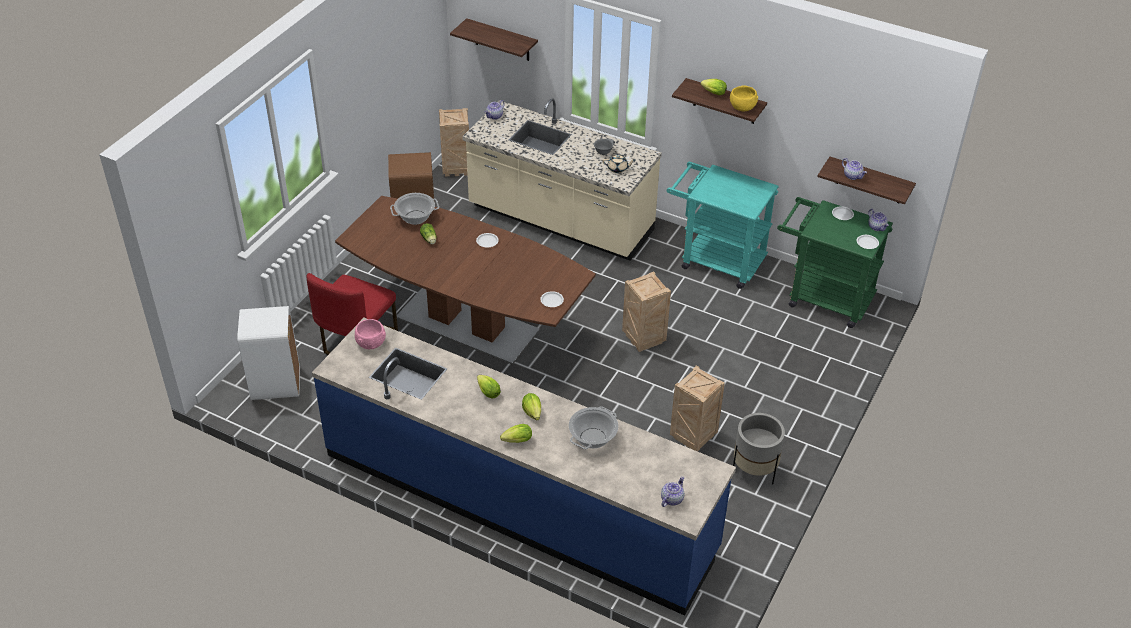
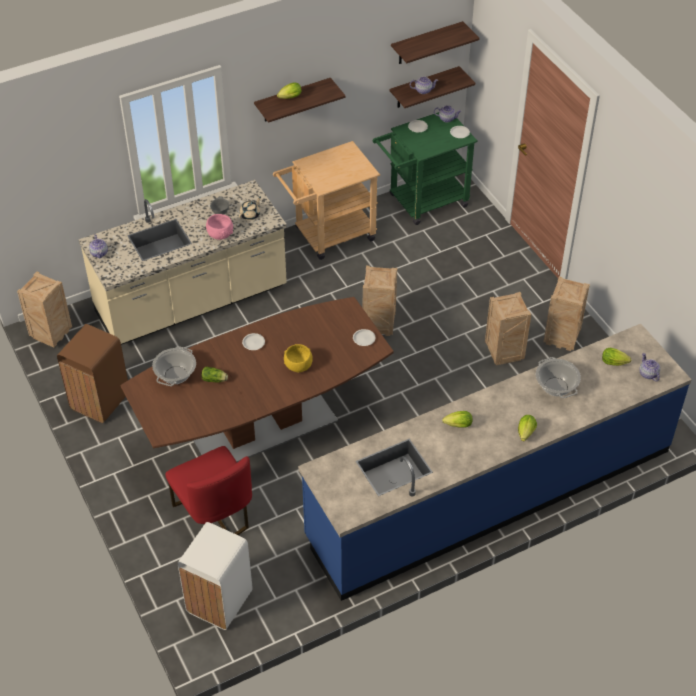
camera: 55 degrees left, 5 degrees up
pink bowl [355,319,386,349] -> pink bowl moved to [206,214,233,240]
shelf [450,18,538,61] -> shelf moved to [391,21,479,64]
lettuce [522,393,541,421] -> lettuce moved to [602,347,631,366]
turquoise cart [667,162,779,289] -> beige cart [273,141,380,260]
yellow bowl [730,86,758,111] -> yellow bowl moved to [284,344,313,372]
grey planter [733,413,785,484] -> crate [543,277,590,351]

